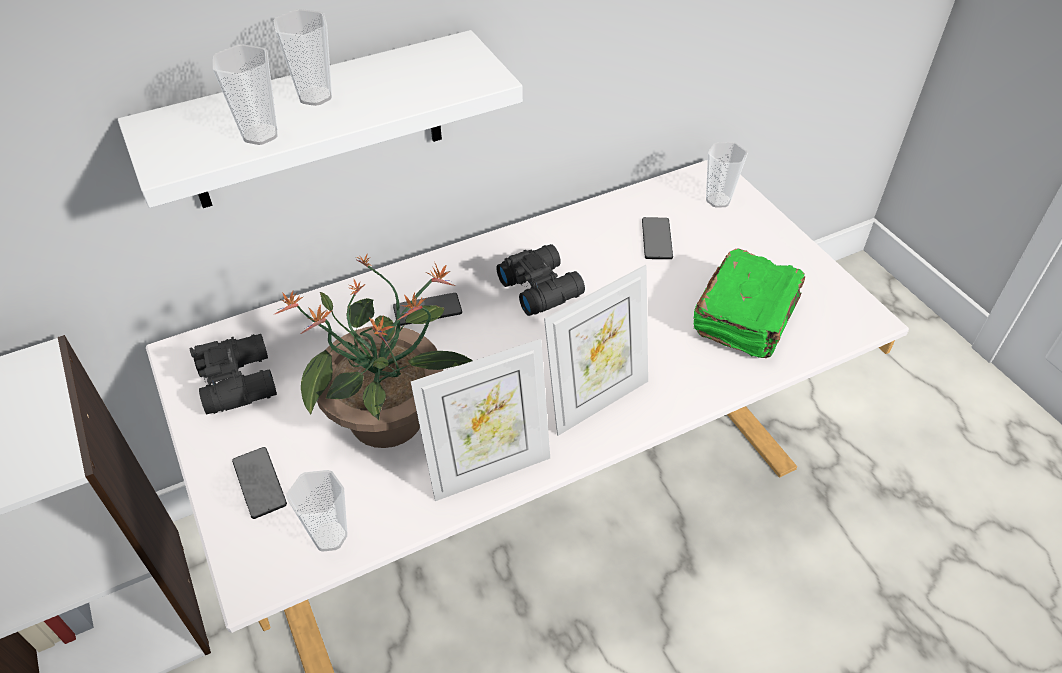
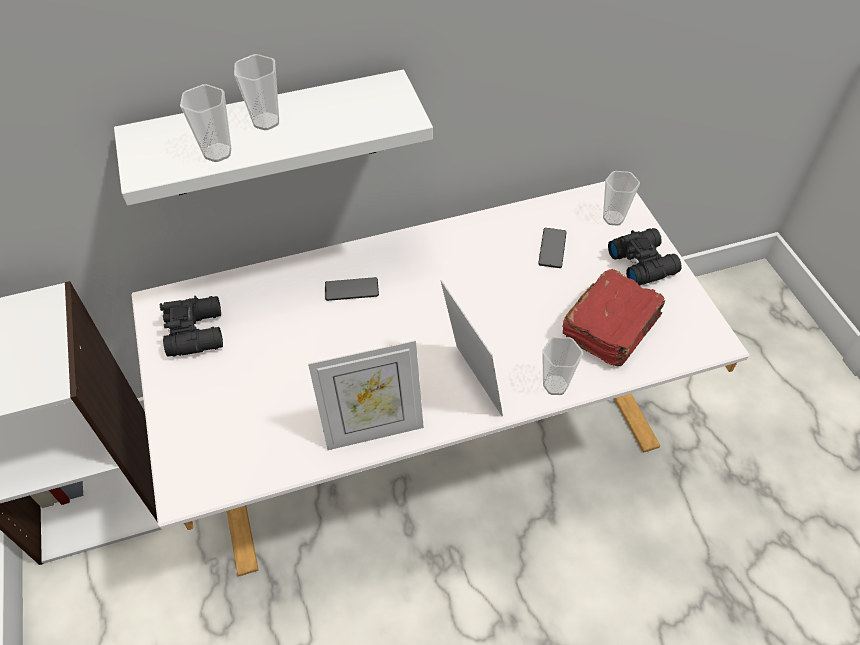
camera: 10 degrees right, 5 degrees up
phone [232,447,287,519] -> none
potted plant [273,253,473,448] -> none
cup [286,470,347,552] -> cup moved to [542,337,583,395]
black binoculars [496,244,585,316] -> black binoculars moved to [608,228,682,286]
picture frame [544,265,648,436] -> picture frame turned 90 degrees counterclockwise [440,280,503,416]
green book [693,248,805,358] -> red book [562,269,665,366]

